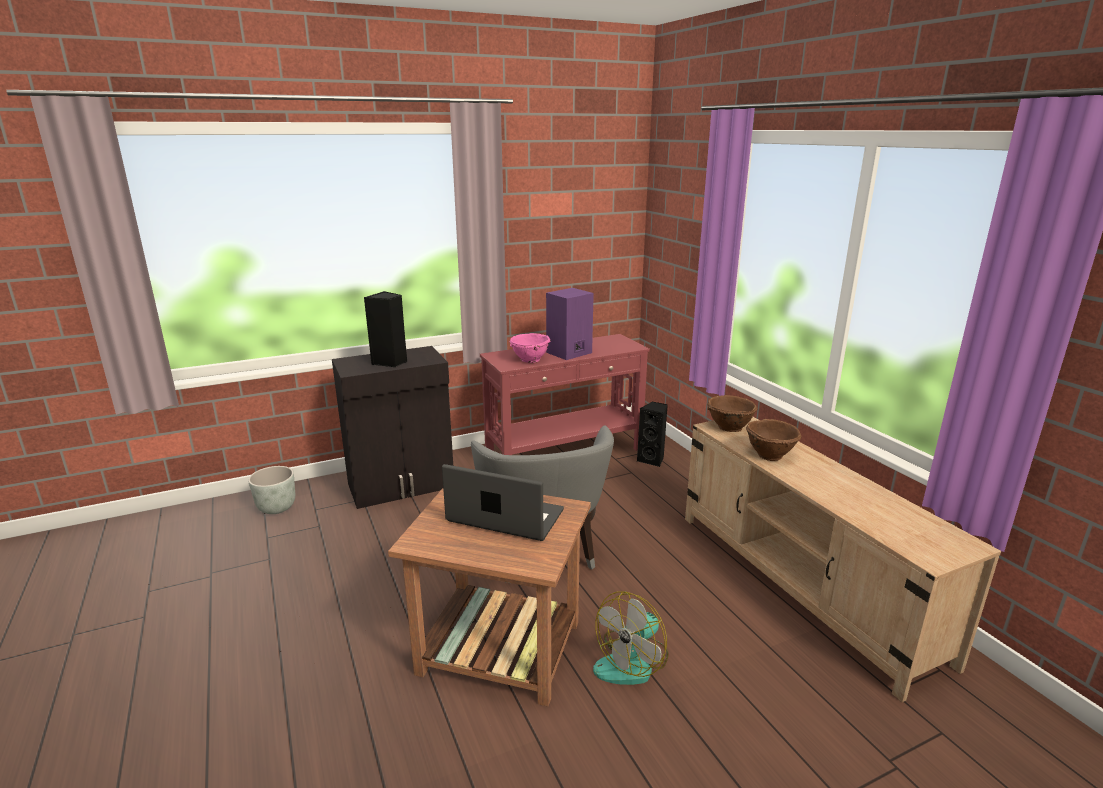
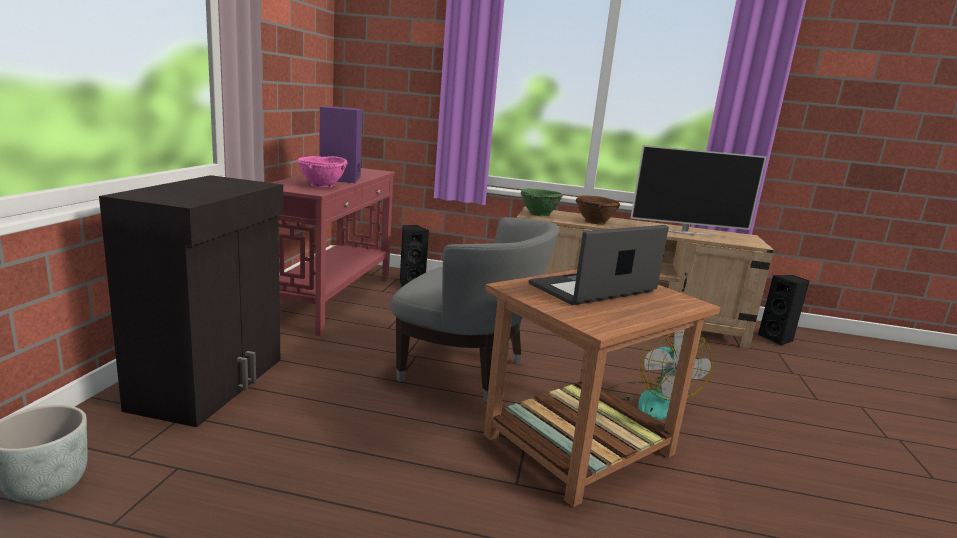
camera: 55 degrees left, 5 degrees down
black speaker [364,291,407,367] -> black speaker moved to [758,275,809,346]
brown bowl [707,395,757,432] -> green bowl [521,189,563,216]
none -> television [631,145,766,236]

